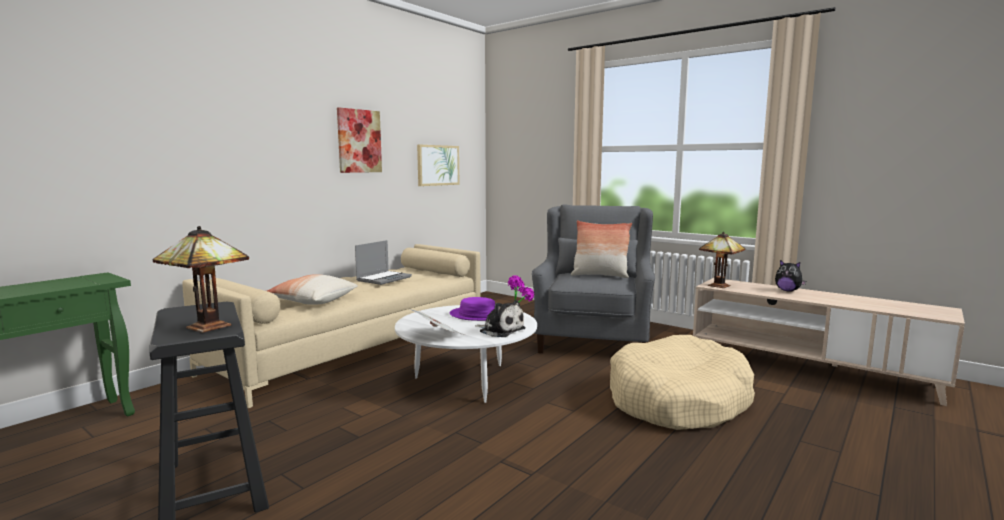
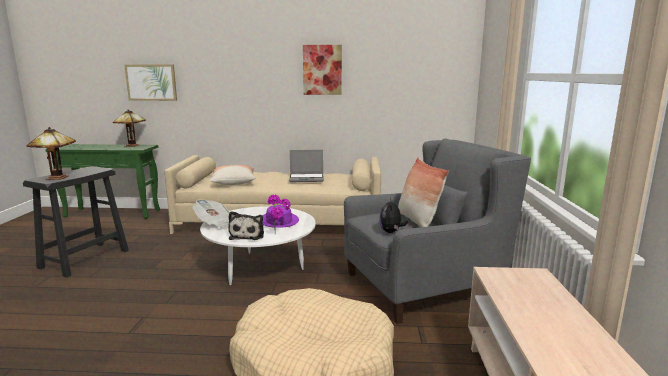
camera: 55 degrees right, 5 degrees up
picture [417,145,460,186] -> picture moved to [125,65,177,101]
table lamp [699,232,745,288] -> table lamp moved to [113,109,146,147]
plush toy [775,260,806,291] -> plush toy moved to [379,198,408,233]

